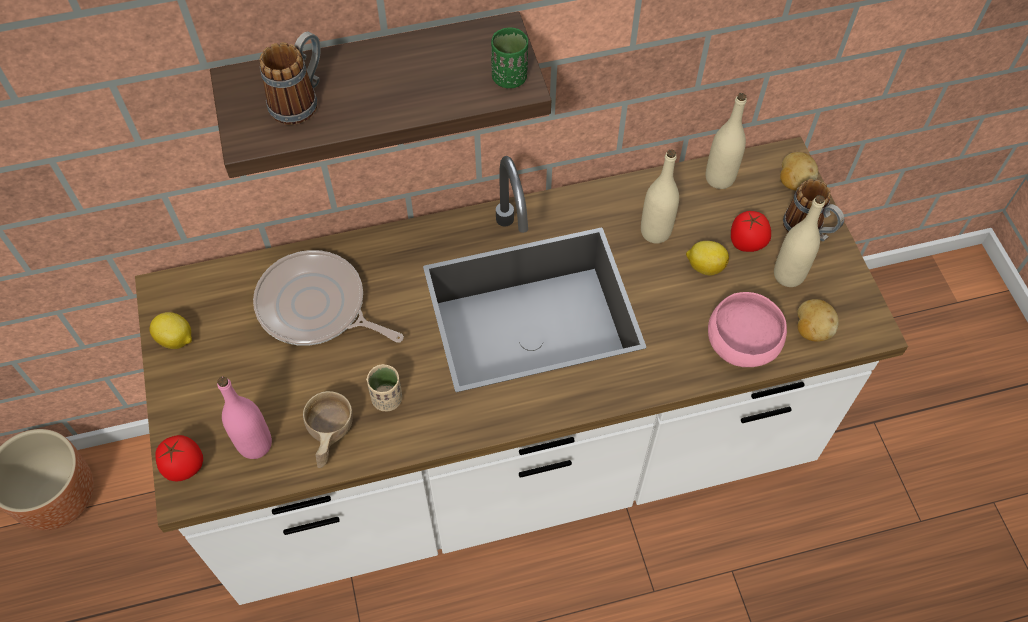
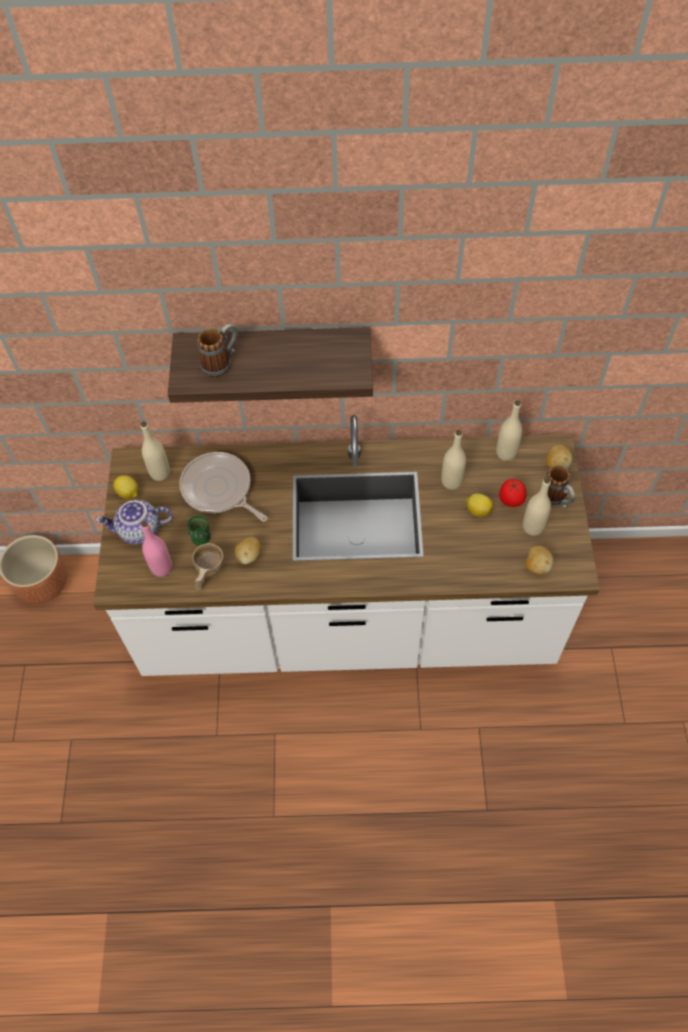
camera: 15 degrees right, 0 degrees up
tomato [155,435,203,482] -> none
beige cup [366,364,402,411] -> potato [234,537,261,564]
green cup [491,27,528,88] -> green cup moved to [187,515,211,546]
pink bowl [708,292,787,367] -> none
none -> teapot [96,500,173,545]
none -> beige bottle [141,421,170,481]

